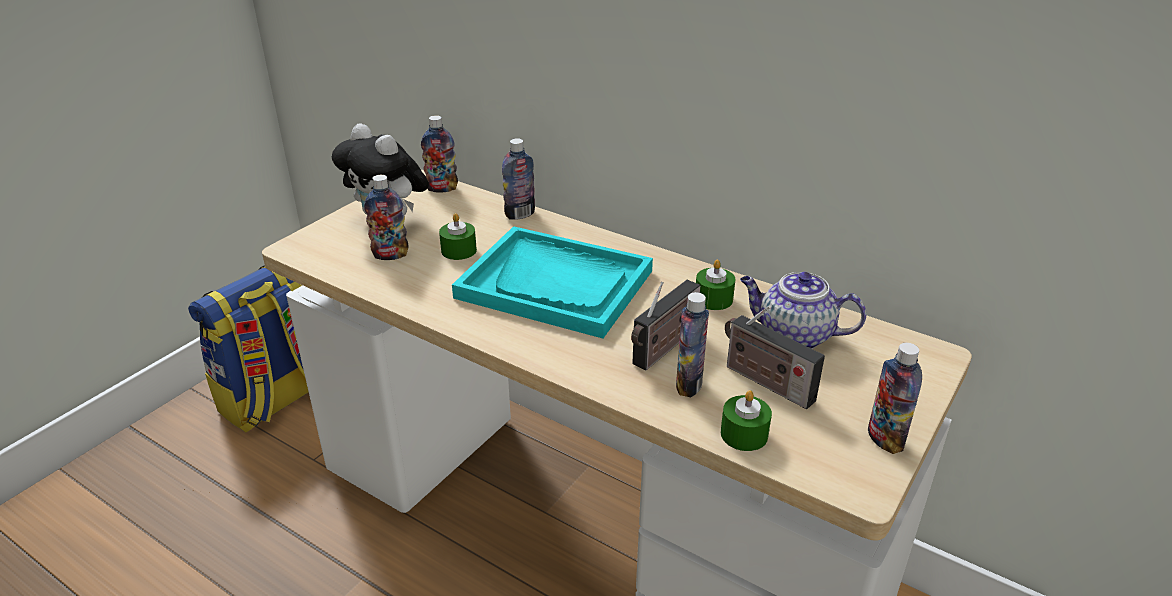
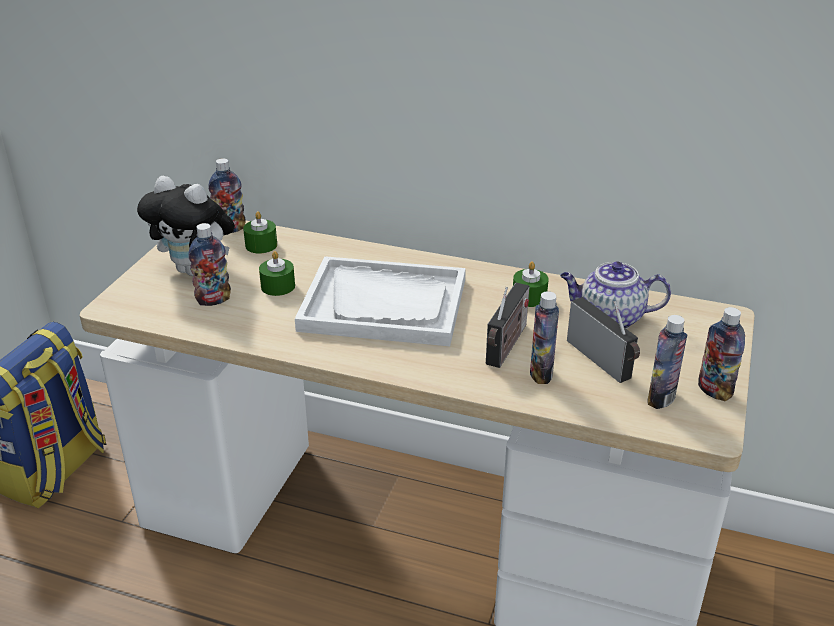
camera: 15 degrees left, 0 degrees up
turquoise tray [452,226,653,338] -> white tray [295,256,466,346]
bottle [502,138,535,220] -> bottle moved to [647,315,687,409]
green candle [721,390,772,451] -> green candle moved to [243,211,277,254]
radio [725,306,825,409] -> radio turned 150 degrees counterclockwise [567,297,640,383]

